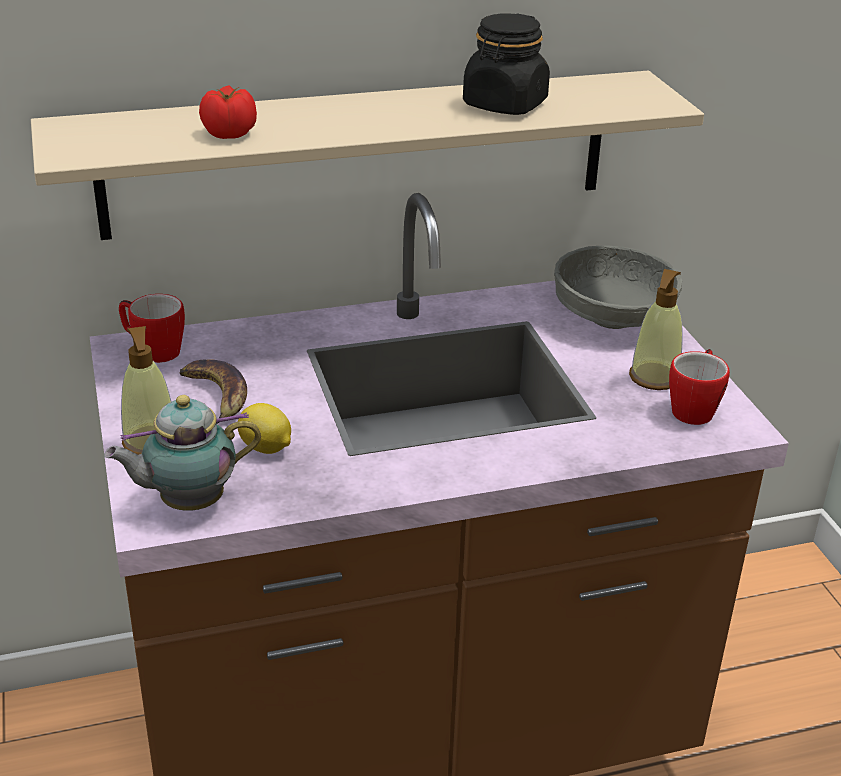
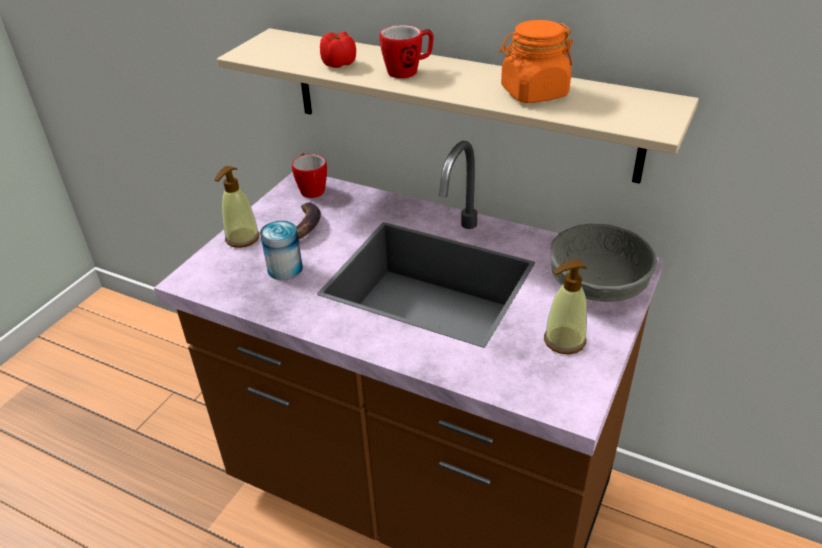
camera: 45 degrees right, 5 degrees up
teapot [104,395,261,511] -> none
lemon [238,403,291,454] -> can [260,221,303,280]
black jar [463,14,550,115] -> orange jar [500,20,573,103]
mug [669,349,730,425] -> mug moved to [380,25,433,78]

